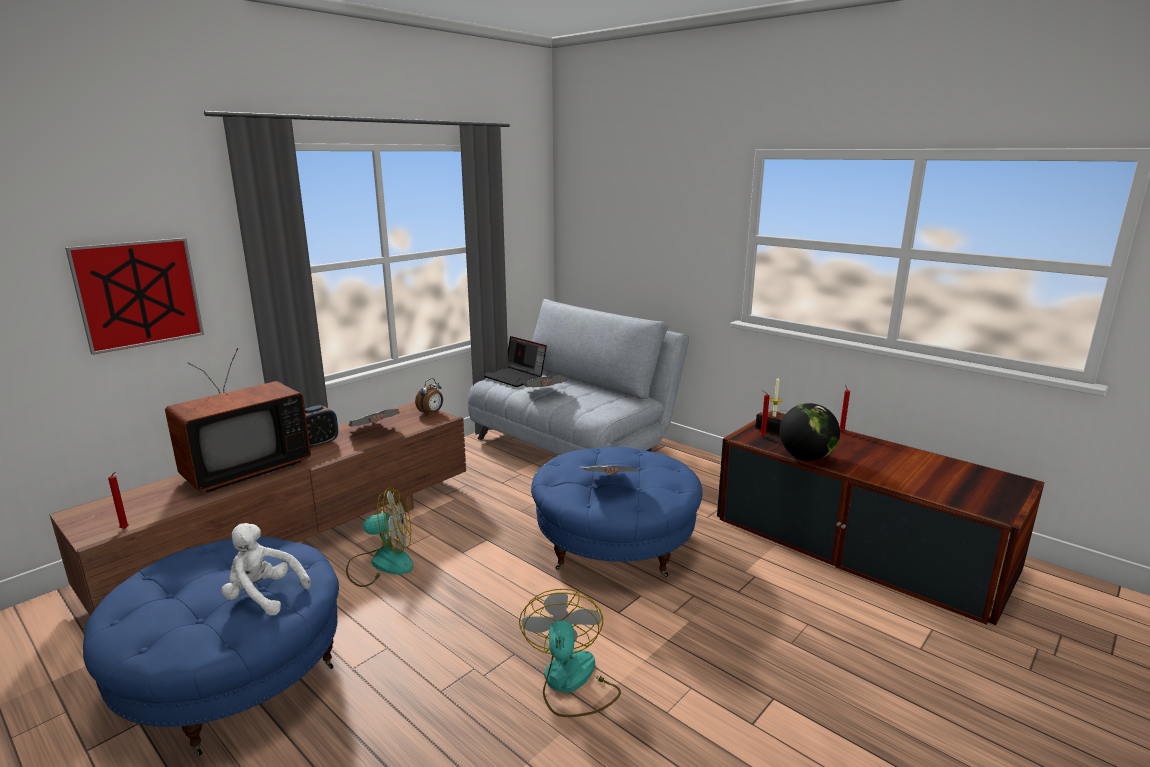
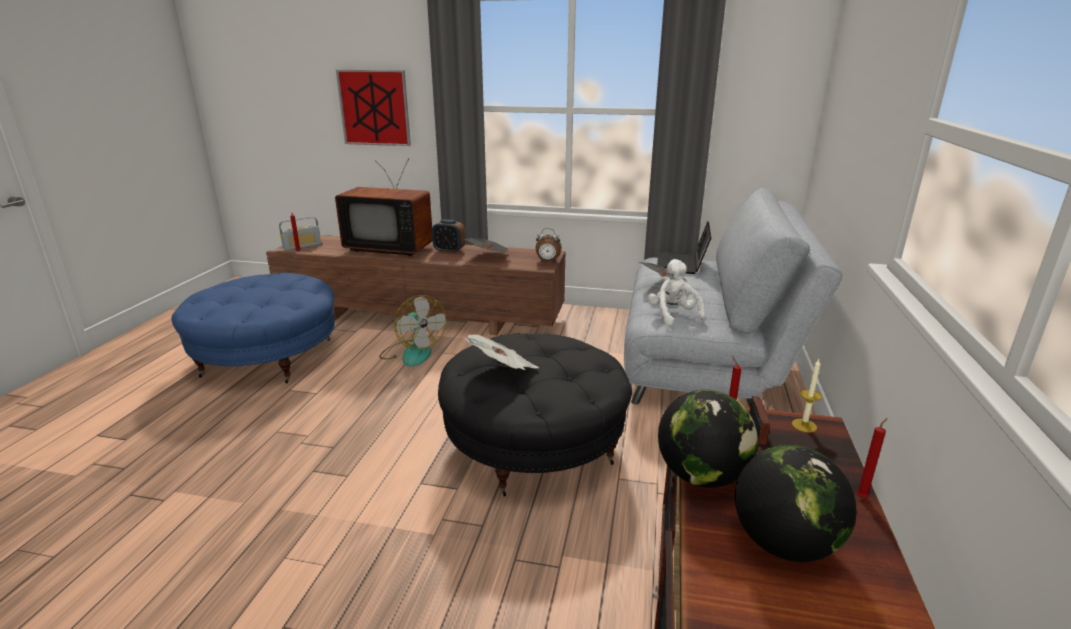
camera: 60 degrees right, 5 degrees up
white plush toy [221,523,311,616] -> white plush toy moved to [648,259,705,326]
fan [519,589,621,717] -> none
blue ottoman [531,446,703,577] -> black ottoman [438,333,632,496]
none -> radio [279,217,321,251]
none -> globe [735,445,857,562]

